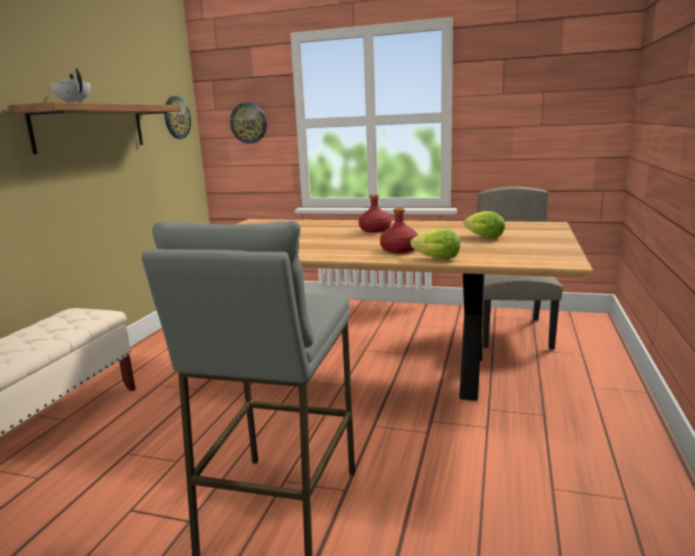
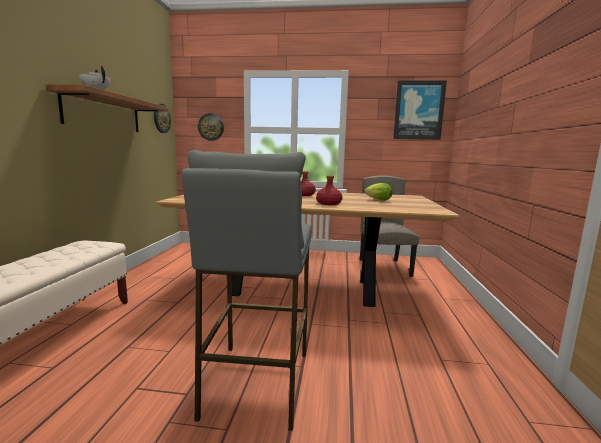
camera: 10 degrees left, 5 degrees down
lettuce [410,229,460,260] -> none
none -> picture [393,80,447,140]

